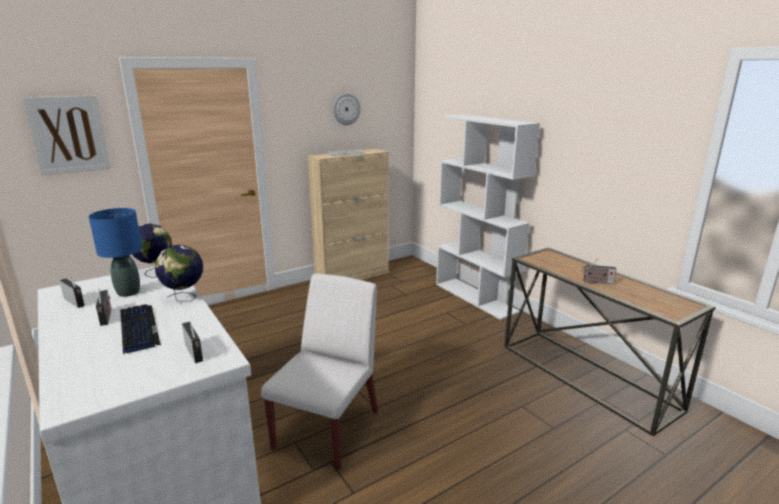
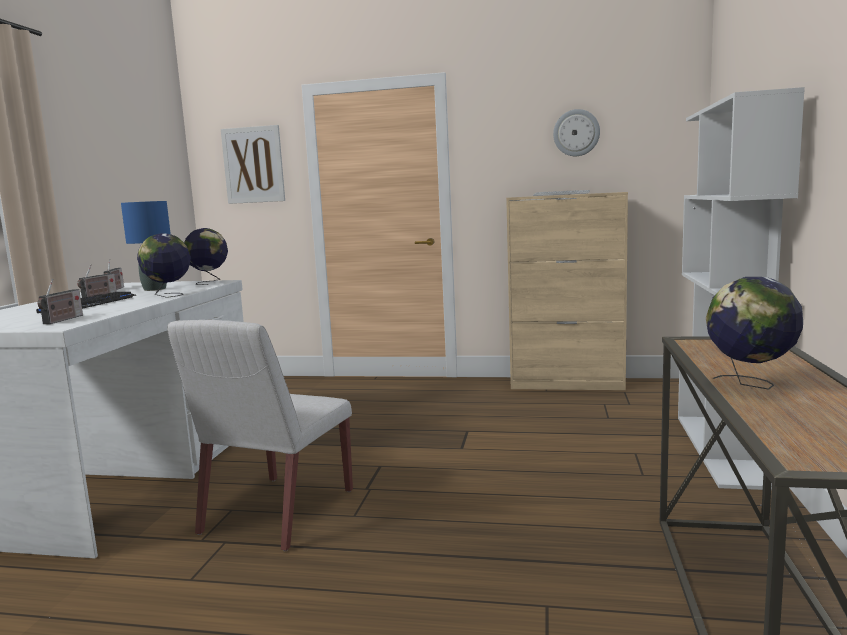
camera: 45 degrees right, 10 degrees down
white chair [261,273,378,471] -> white chair turned 135 degrees clockwise [167,320,353,551]
radio [582,258,616,284] -> globe [706,277,803,390]

